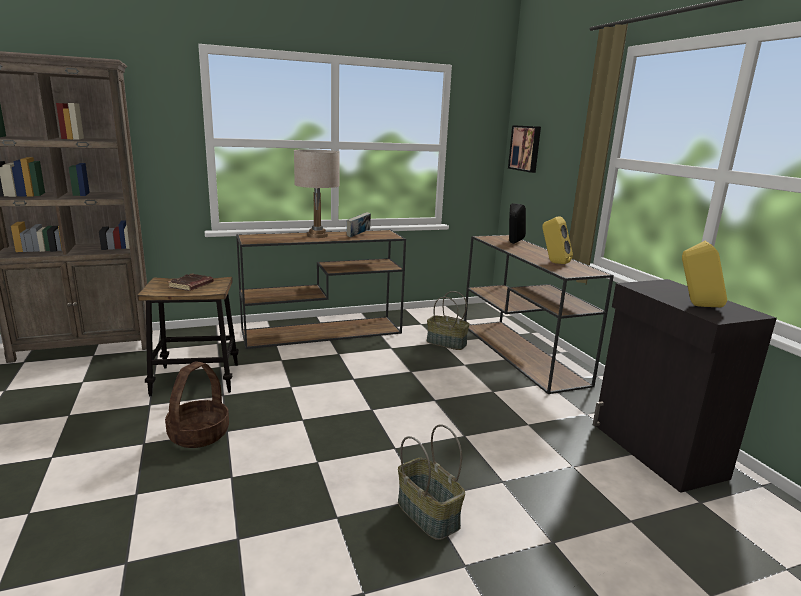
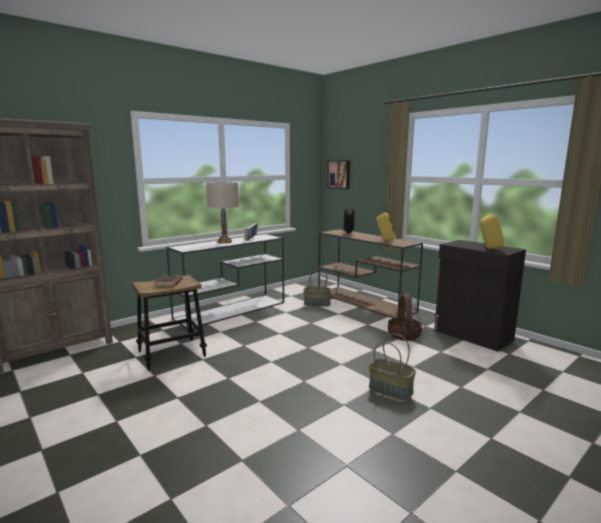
camera: 20 degrees left, 5 degrees down
basket [165,361,229,448] -> basket moved to [388,293,422,341]
brown console table [236,230,406,349] -> white console table [166,234,284,329]

